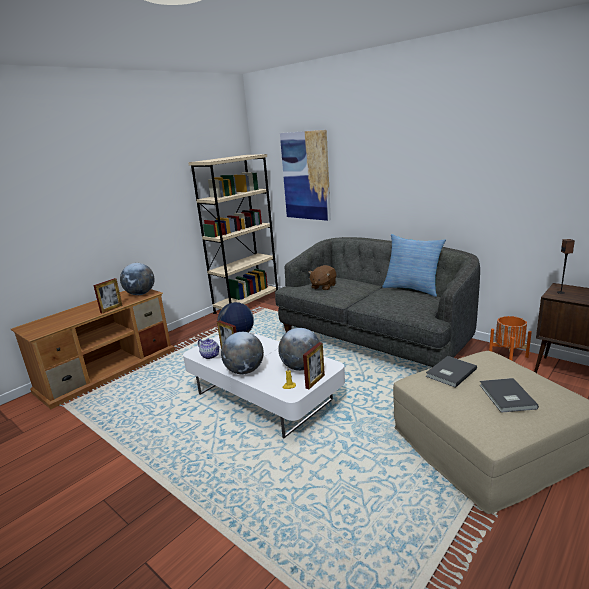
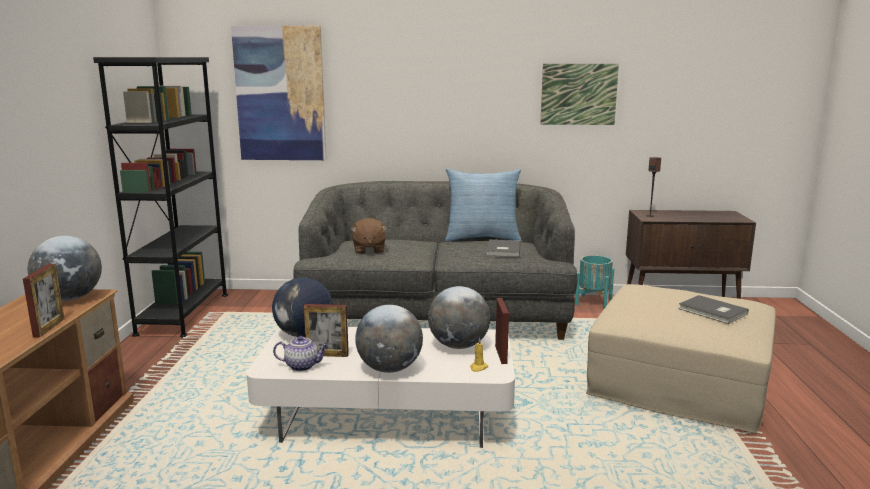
camera: 40 degrees left, 5 degrees down
beige bookcase [188,154,278,314] -> black bookcase [93,57,228,338]
grey book [426,356,477,388] -> grey book moved to [487,240,520,257]
orange planter [489,316,532,361] -> turquoise planter [575,255,614,309]
none -> picture [540,64,619,125]

